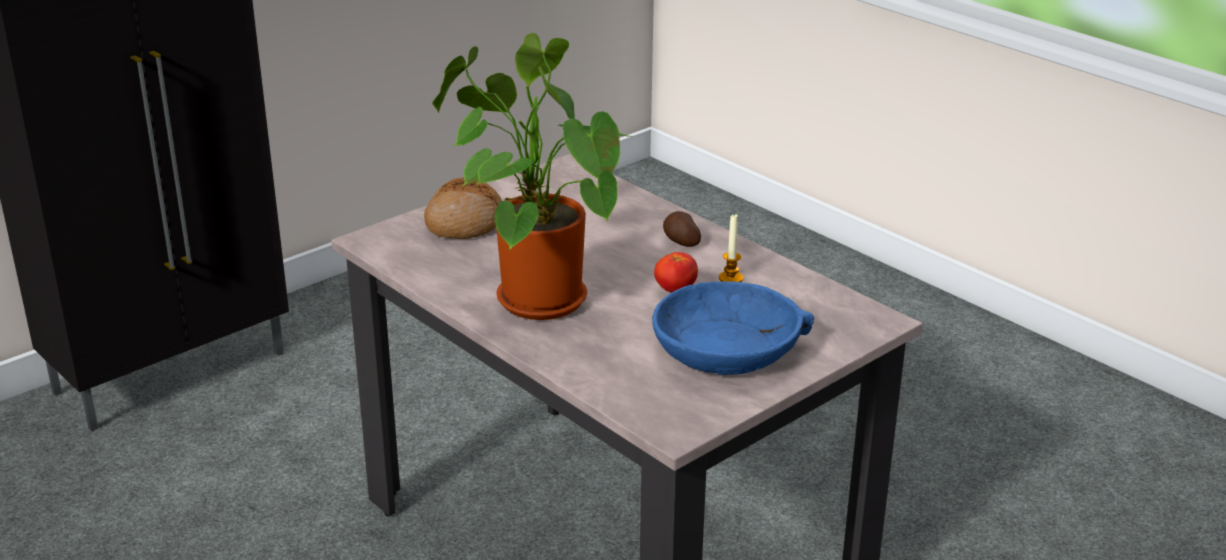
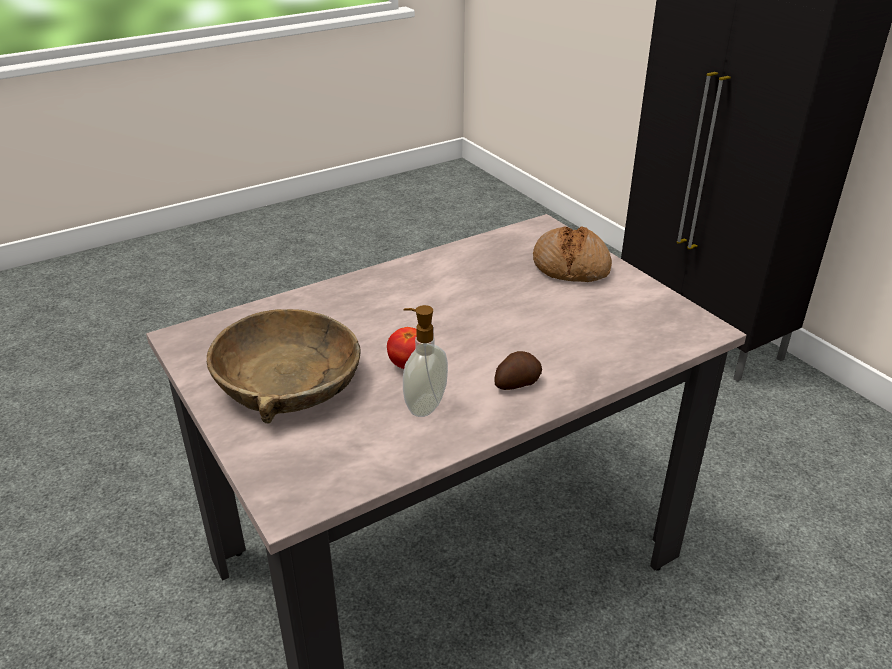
camera: 100 degrees right, 5 degrees up
potted plant [432,33,628,320] -> none
blue bowl [652,281,814,375] -> brown bowl [207,309,361,423]
candle [719,214,743,282] -> soap dispenser [403,305,448,417]

